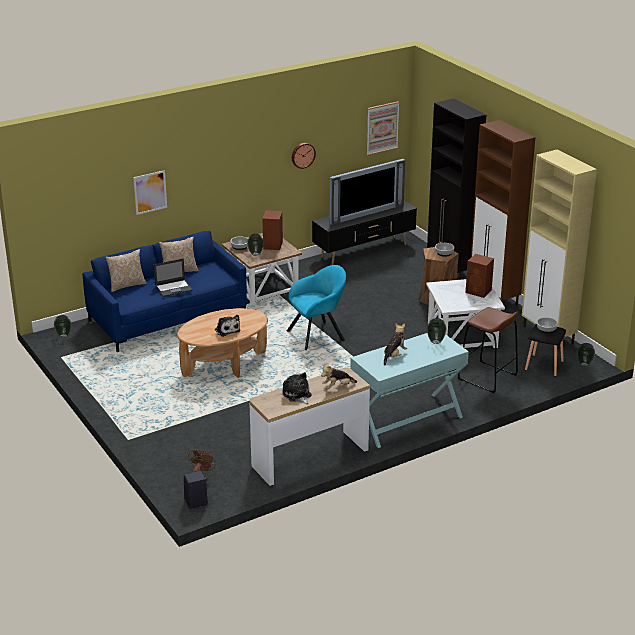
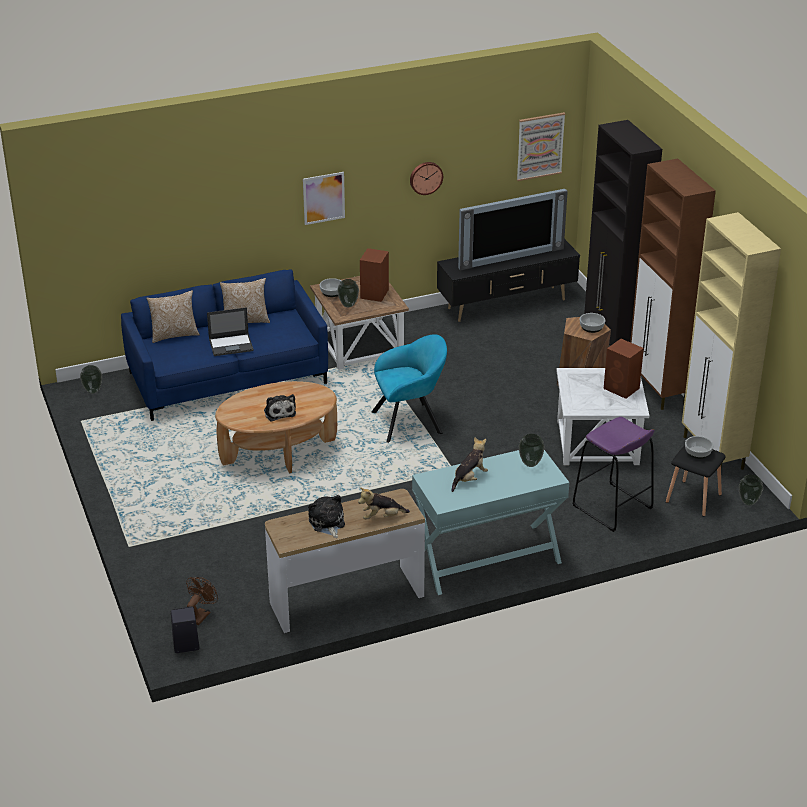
camera: 10 degrees right, 5 degrees up
picture [133,170,167,215] -> picture moved to [303,172,345,225]
brown stool [458,307,518,393] -> purple stool [572,417,655,532]

